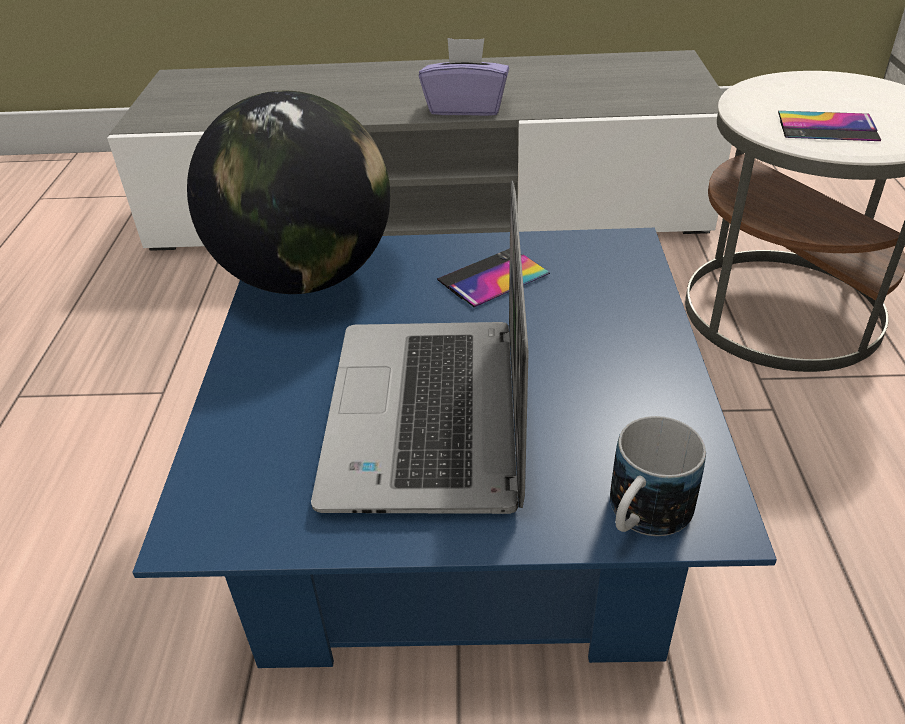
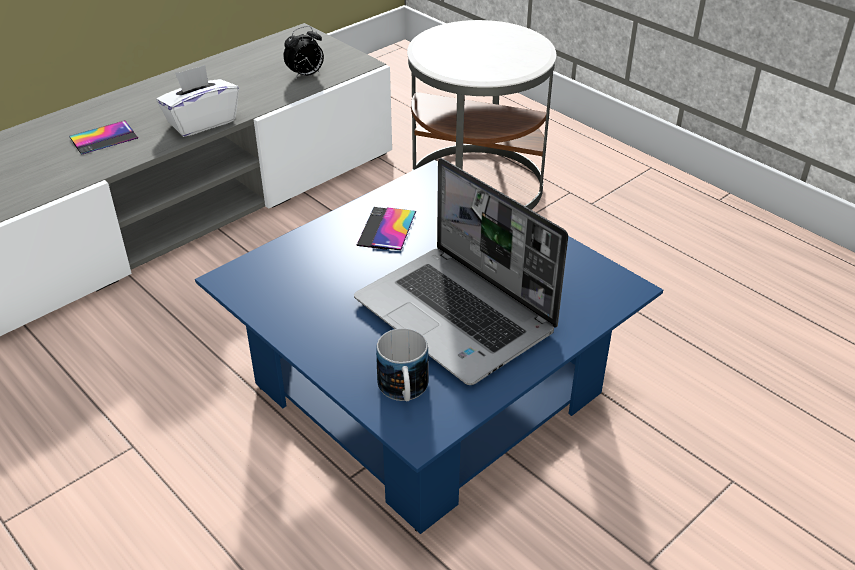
camera: 45 degrees left, 0 degrees up
globe [187,91,390,294] -> none
purple tissue box [419,38,509,116] -> white tissue box [156,65,239,137]
mug [610,416,706,536] -> mug moved to [376,328,429,401]
phone [778,111,881,141] -> phone moved to [69,120,138,155]
none -> alarm clock [283,26,324,80]

